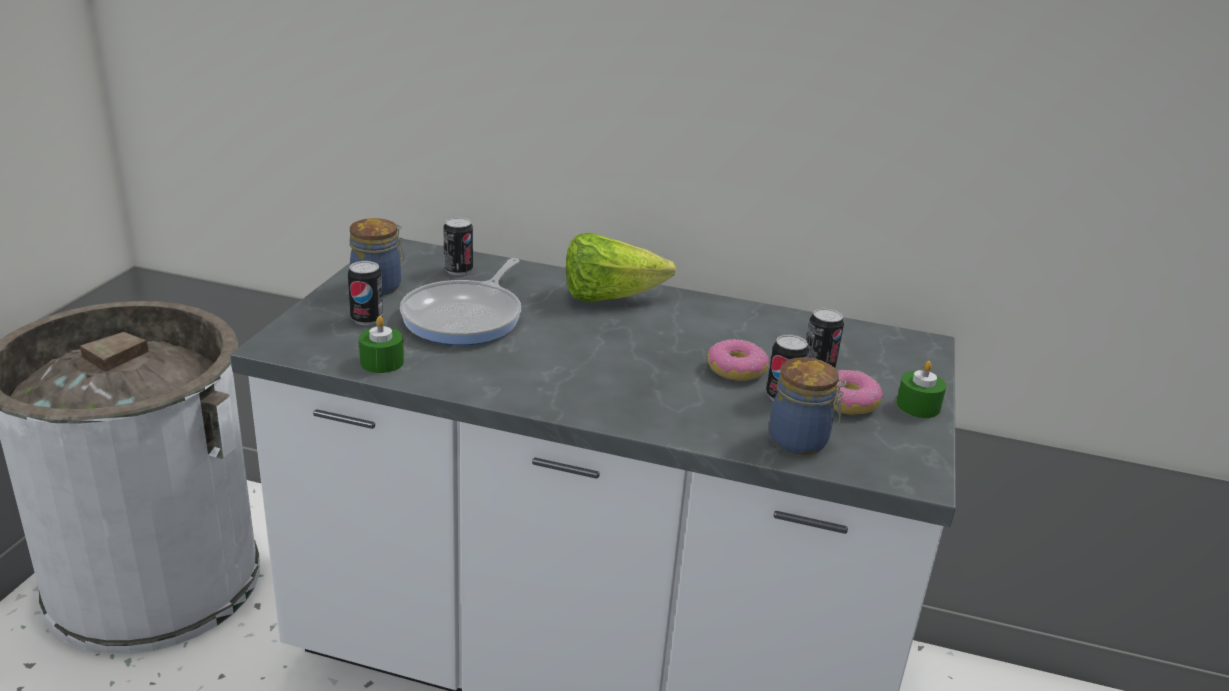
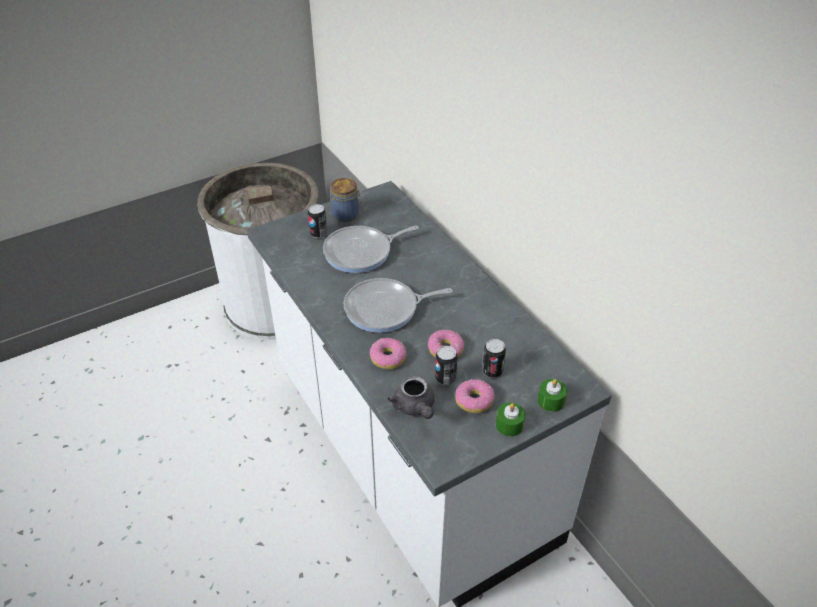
camera: 45 degrees right, 15 degrees up
green candle [359,316,404,373] -> green candle moved to [538,379,567,412]
can [443,217,473,275] -> none
lettuce [566,233,676,302] -> none
jar [769,357,846,455] -> grey teapot [388,376,435,419]
none -> frying pan [344,278,452,333]
none -> donut [370,338,407,369]

